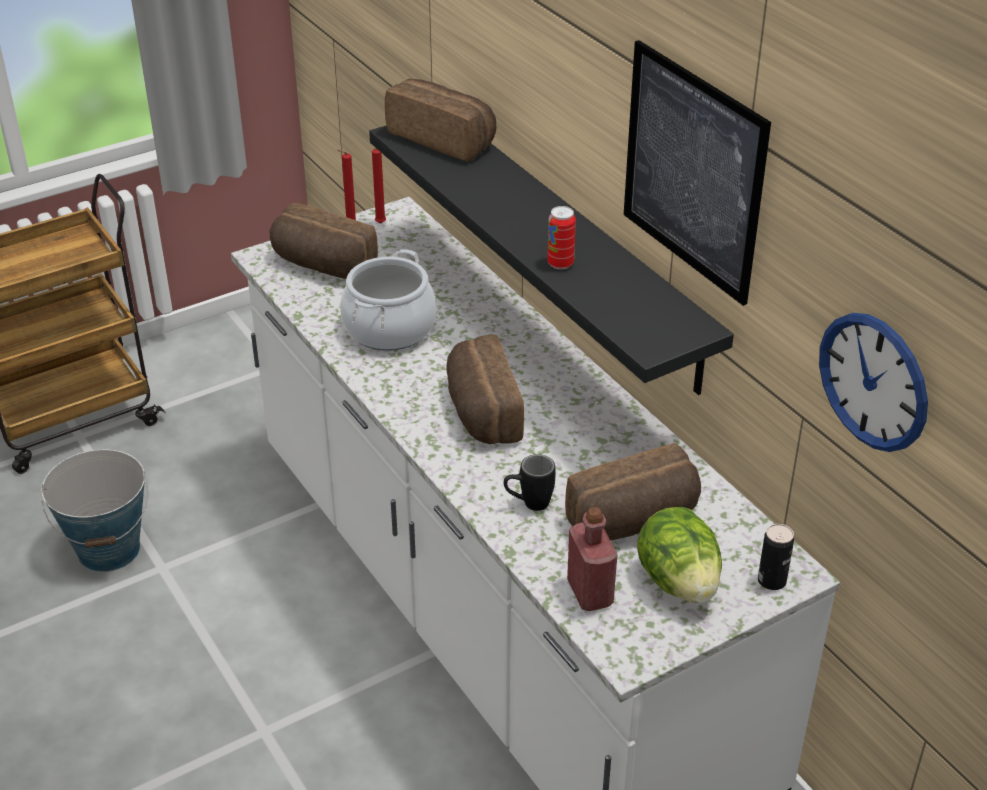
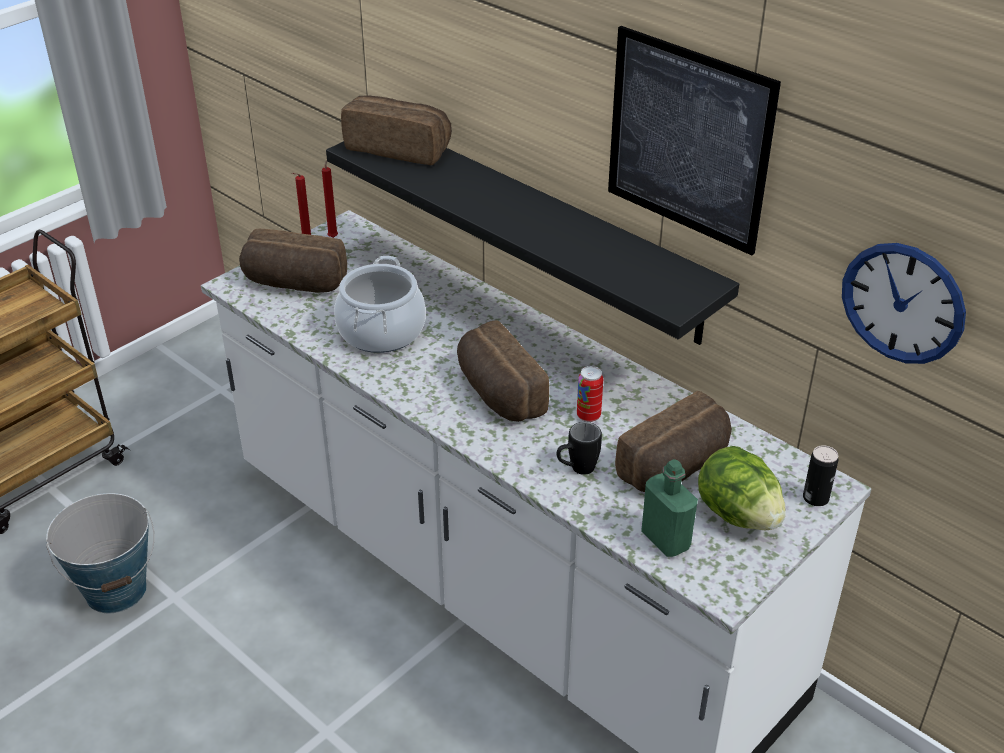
camera: 15 degrees left, 0 degrees up
can [547,206,576,270] -> can moved to [577,366,603,422]
red bottle [567,507,618,611] -> green bottle [641,459,698,557]

